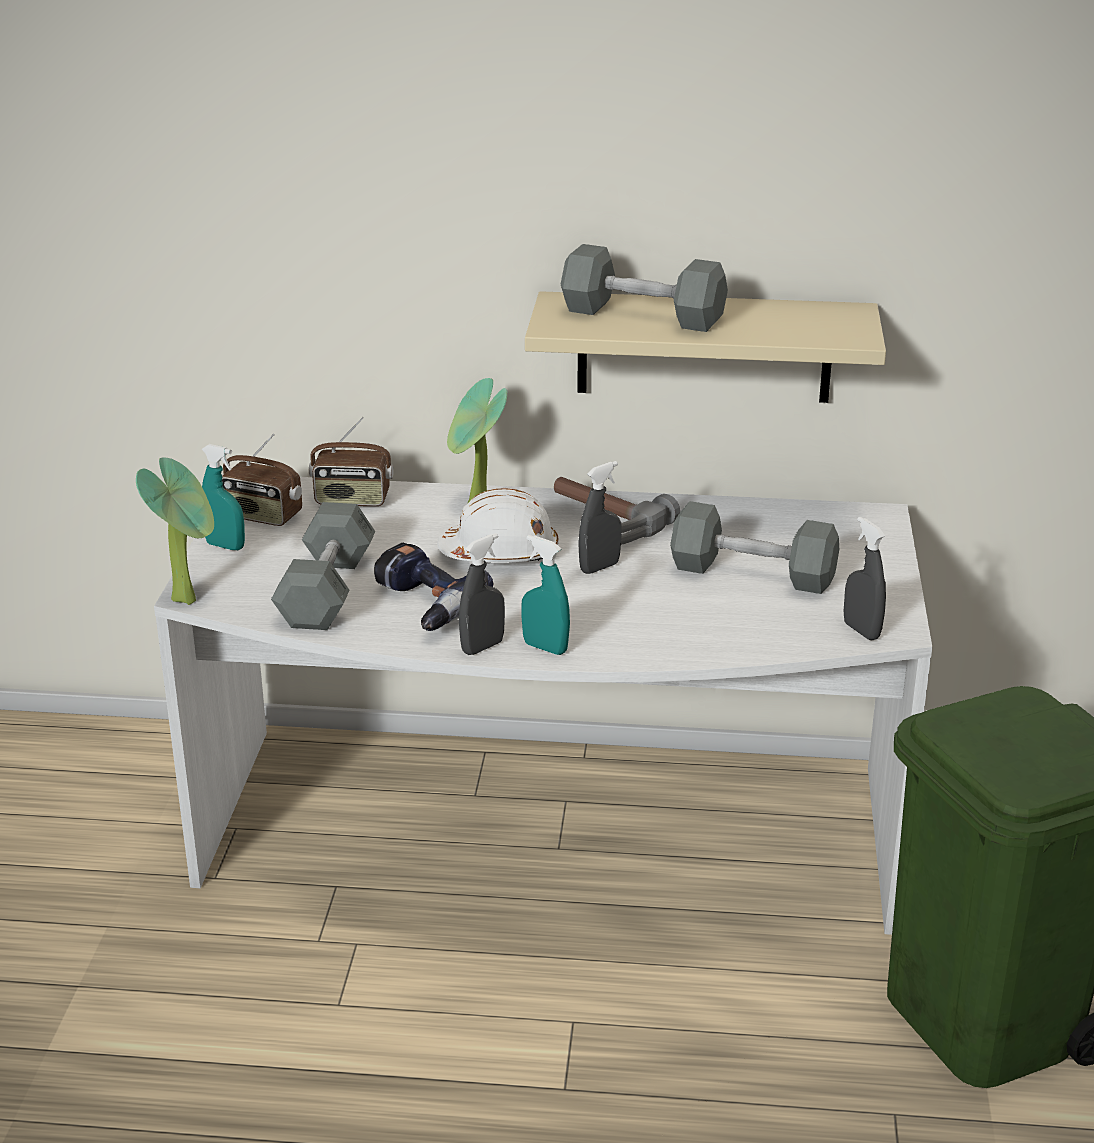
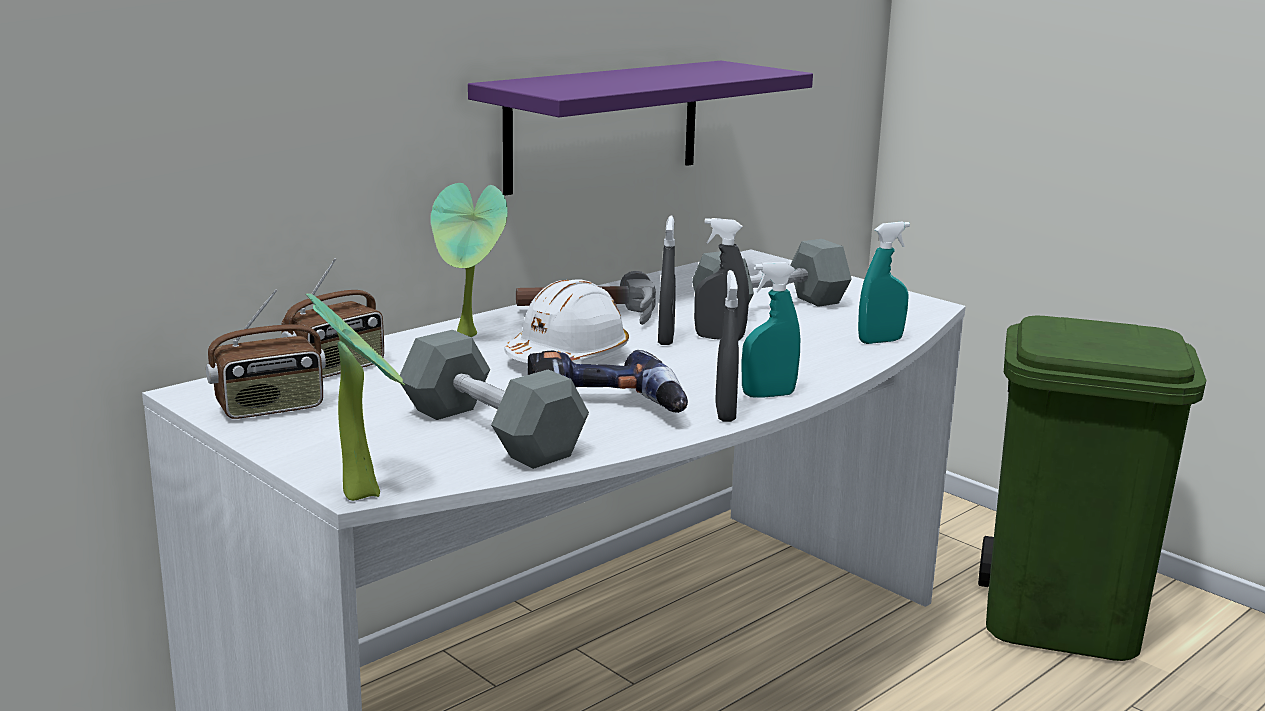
camera: 50 degrees left, 10 degrees down
turquoise spray bottle [202,444,245,550] -> turquoise spray bottle moved to [858,221,910,344]
beige shelf [525,291,886,403] -> purple shelf [468,61,813,195]
grey dumbbell [561,244,728,332] -> none
grey spray bottle [844,517,886,641] -> grey spray bottle moved to [694,218,749,340]

